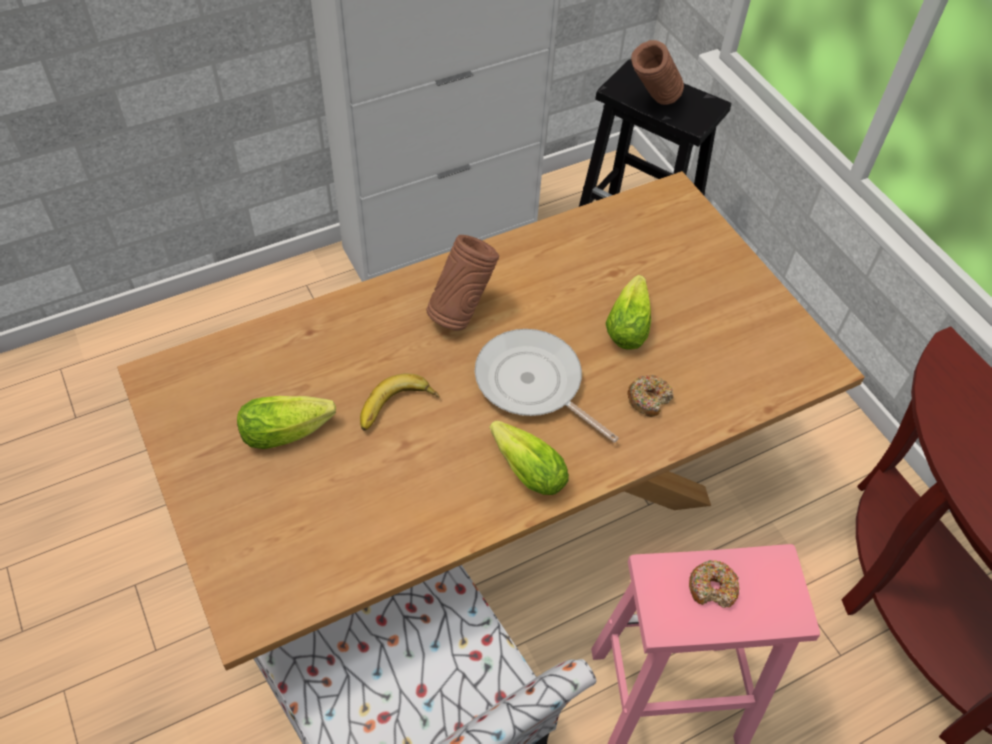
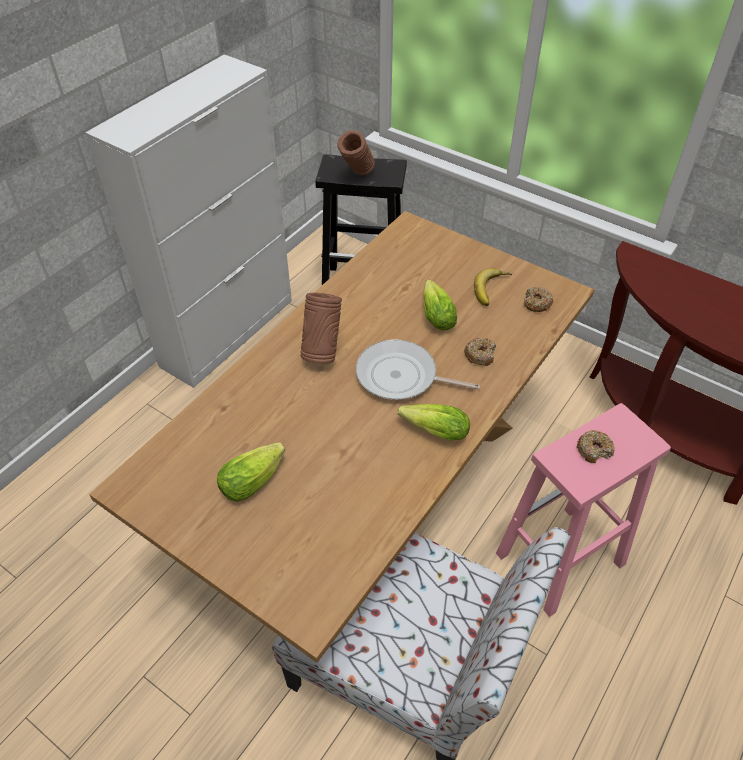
camera: 25 degrees left, 5 degrees down
banana [360,373,440,431] -> banana moved to [474,268,512,306]
none -> donut [524,287,553,312]

